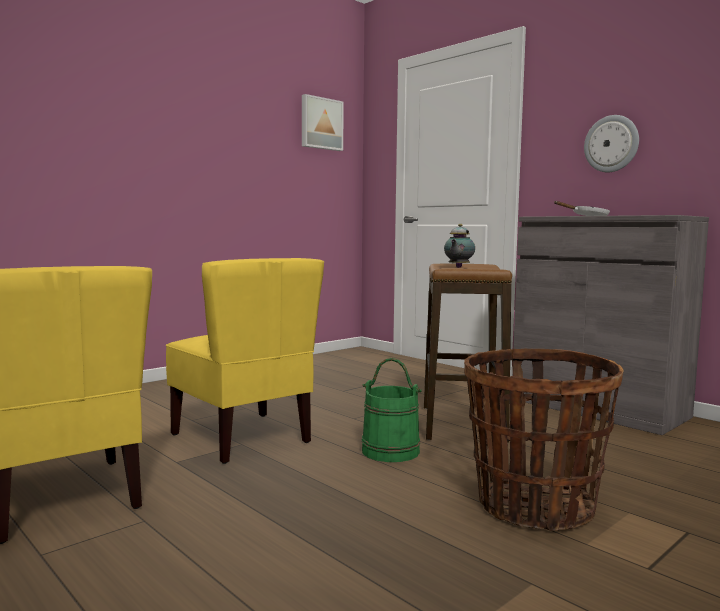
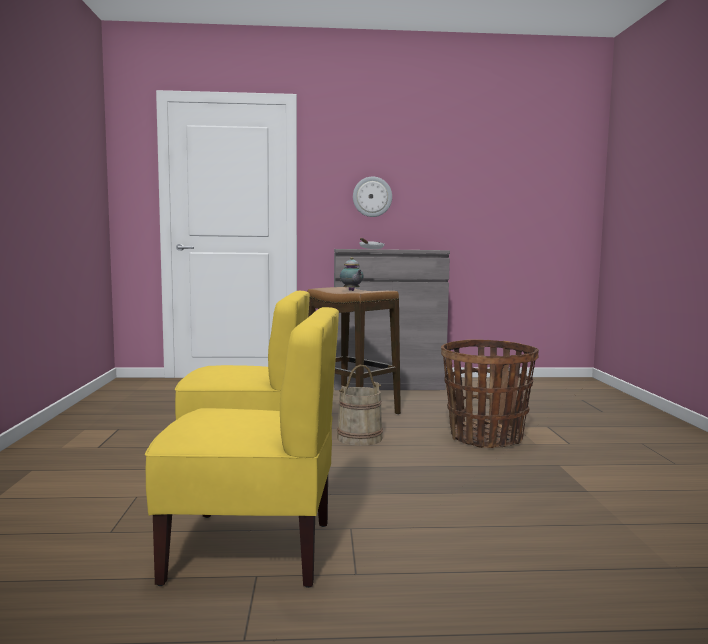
camera: 50 degrees left, 0 degrees up
picture [302,94,344,151] -> none
green bucket [362,358,422,462] -> beige bucket [337,365,383,446]

